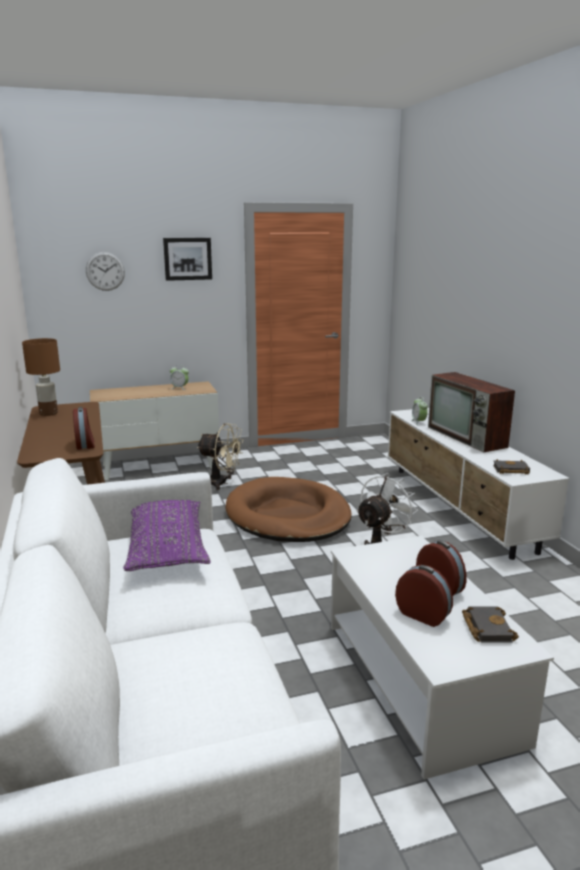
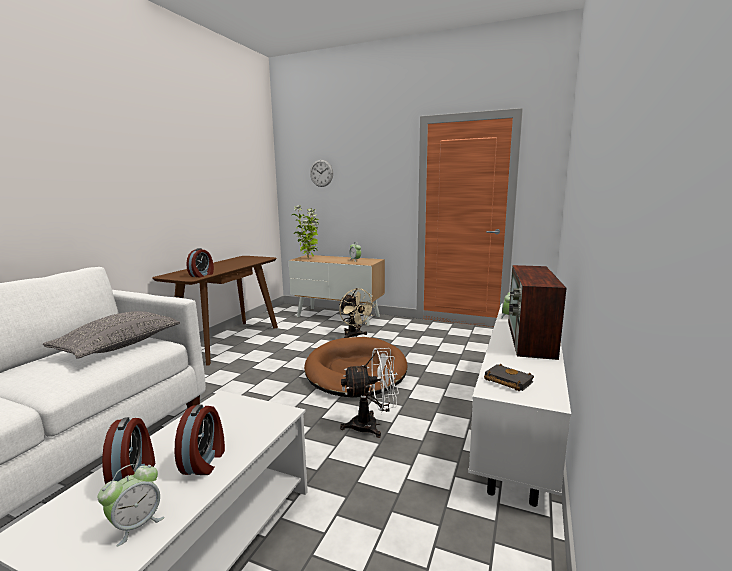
camera: 40 degrees right, 5 degrees down
brown table lamp [22,338,60,416] -> none
purple pillow [123,500,211,571] -> grey pillow [43,311,180,359]
picture [163,238,212,281] -> none
black book [462,606,519,643] -> alarm clock [98,464,164,547]
none -> potted plant [292,206,319,259]

